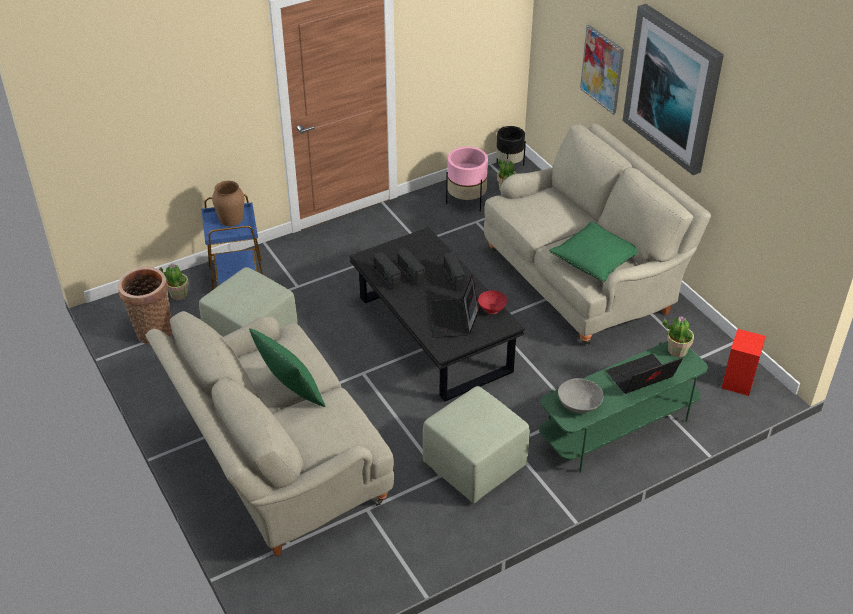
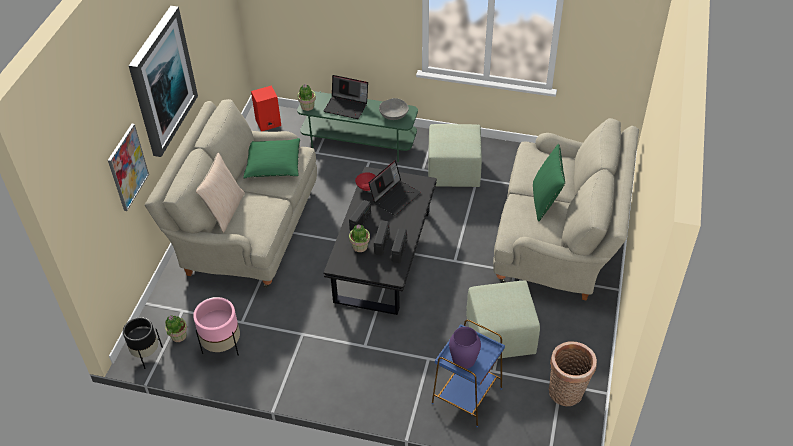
camera: 135 degrees left, 5 degrees up
potted plant [159,264,189,300] -> potted plant moved to [349,224,370,252]
brown vase [212,181,244,226] -> purple vase [449,327,481,369]
none -> beige pillow [196,152,245,233]

